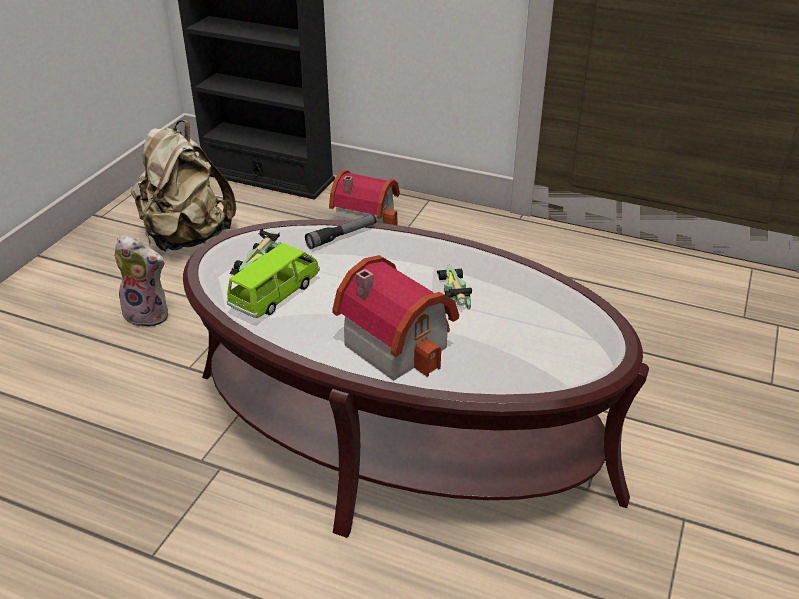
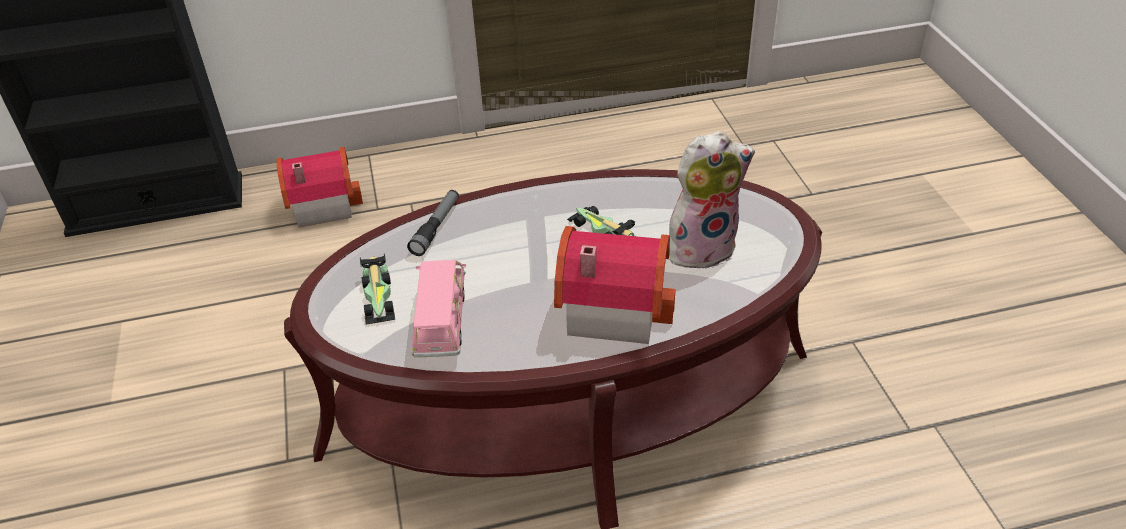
camera: 35 degrees left, 5 degrees up
plush toy [114,235,168,328] -> plush toy moved to [669,131,755,269]
beige backpack [131,120,236,251] -> none
green toy car [227,243,320,318] -> pink toy car [412,260,466,357]

